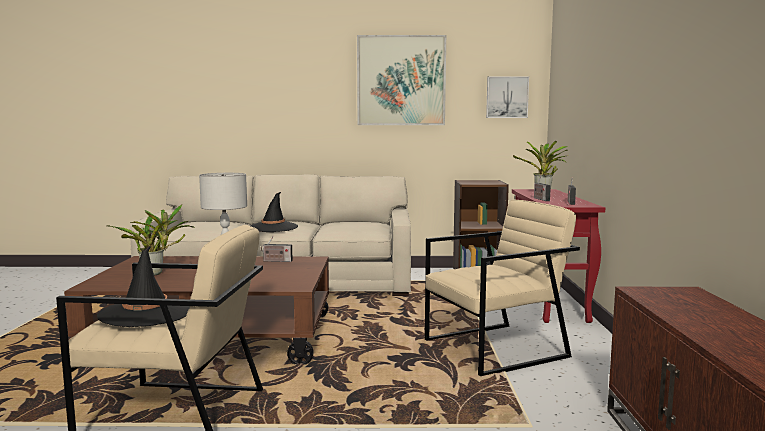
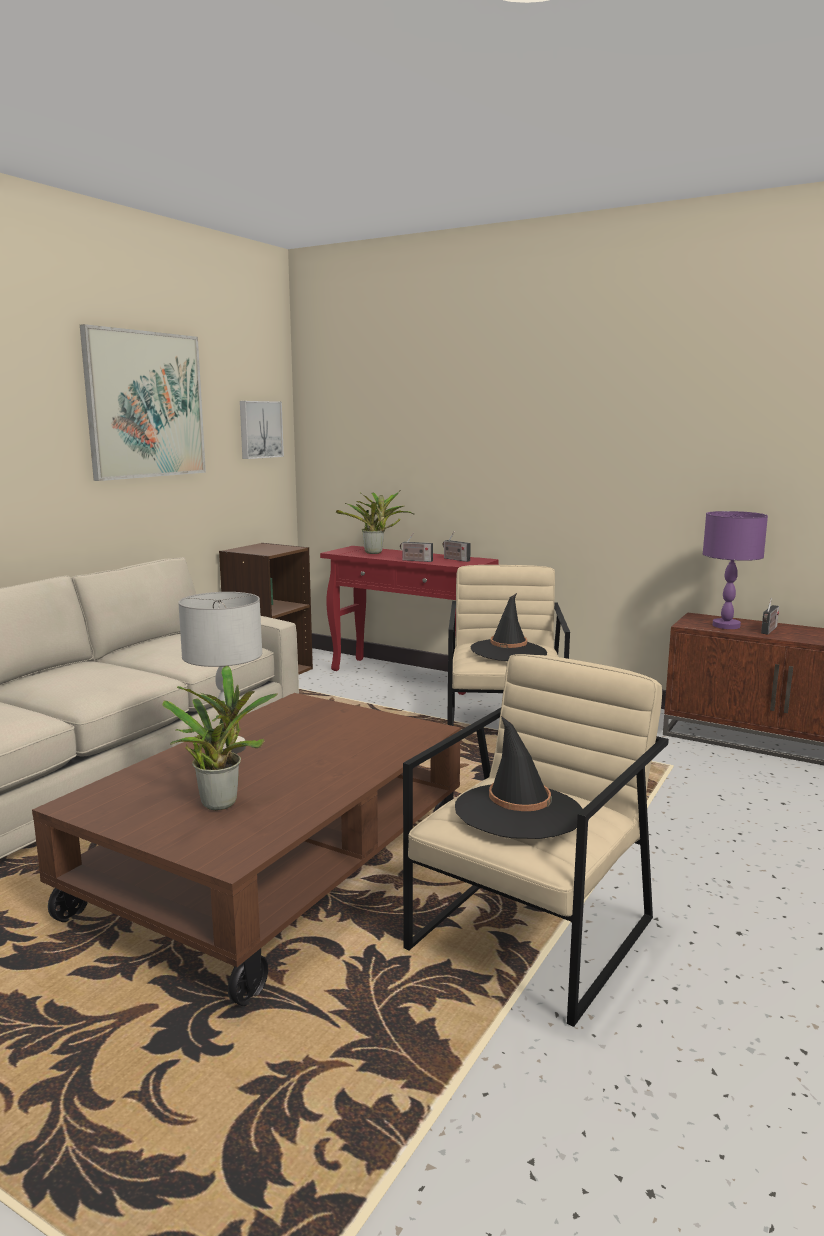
camera: 60 degrees left, 5 degrees up
black hat [250,192,298,232] -> black hat moved to [471,593,547,661]
radio [261,236,293,262] -> radio moved to [761,598,779,634]
none -> purple table lamp [703,511,768,629]

